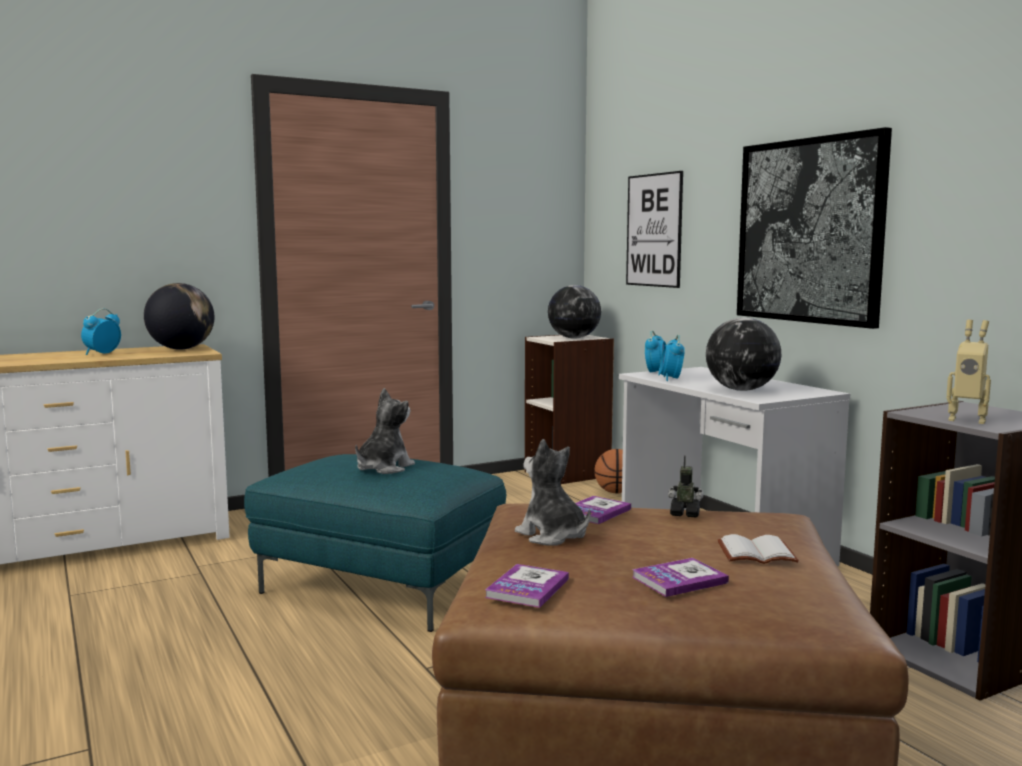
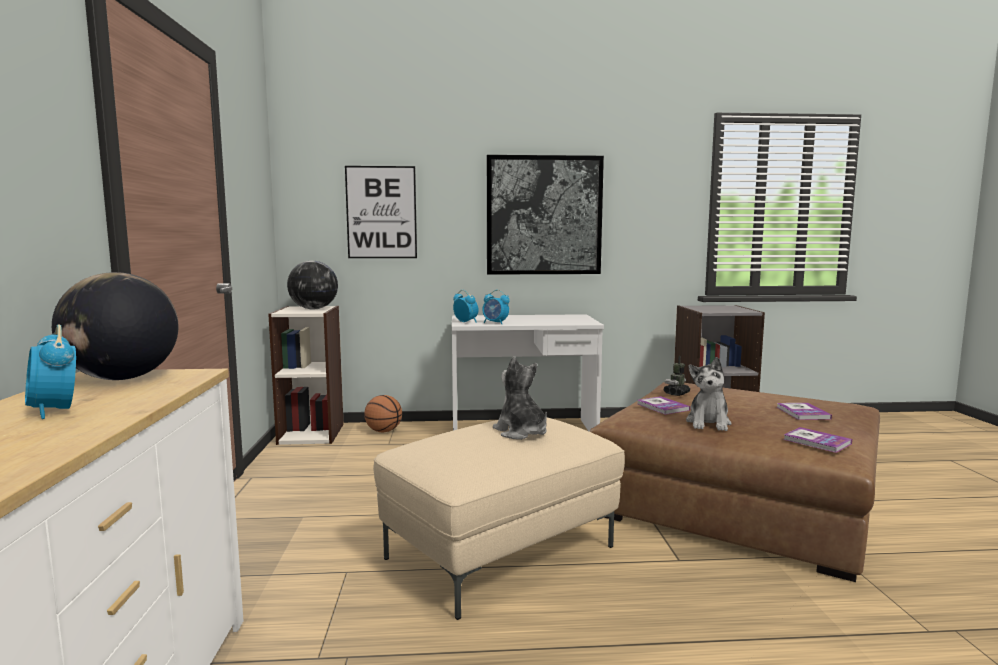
camera: 65 degrees left, 0 degrees up
turquoise ottoman [244,454,506,632] -> beige ottoman [373,417,625,620]
plush toy [515,439,591,546] -> plush toy turned 60 degrees counterclockwise [686,357,732,431]
globe [706,317,781,391] -> none
white book [718,534,799,564] -> none
toy robot [946,320,991,424] -> none

